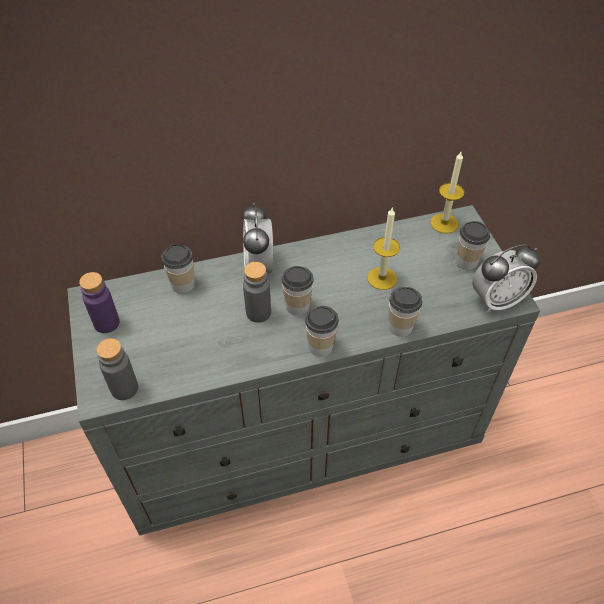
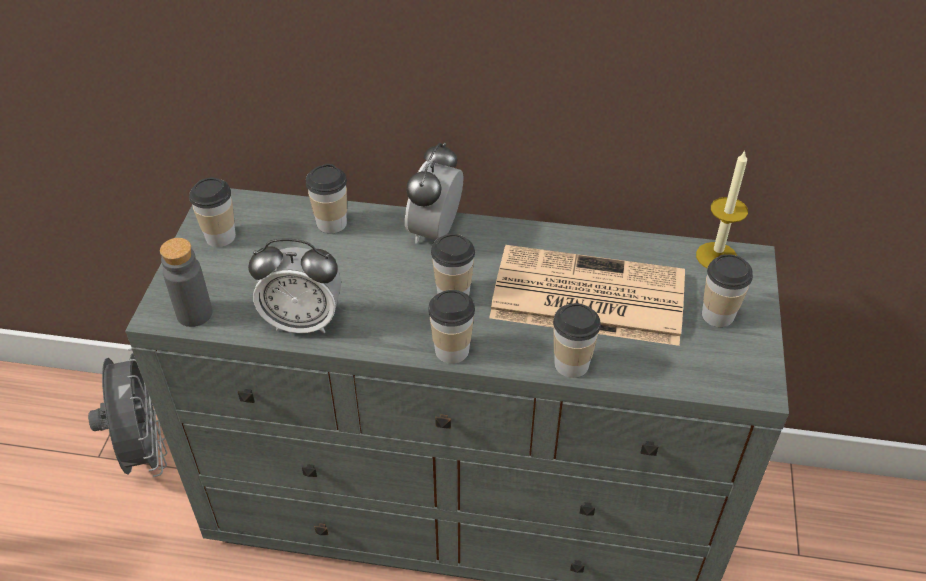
camera: 25 degrees right, 5 degrees down
purple bottle [79,272,120,333] -> cup [189,178,236,247]
grey bottle [243,262,271,323] -> none
candle [367,207,400,290] -> newspaper [489,245,685,346]
alarm clock [472,244,541,313] -> alarm clock moved to [248,238,341,333]
none -> grey fan [88,349,167,477]

